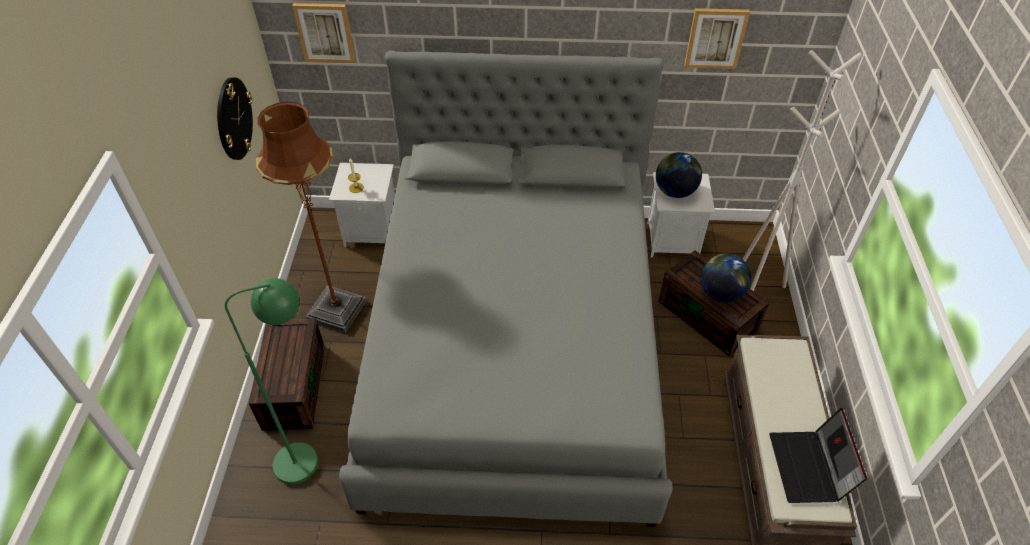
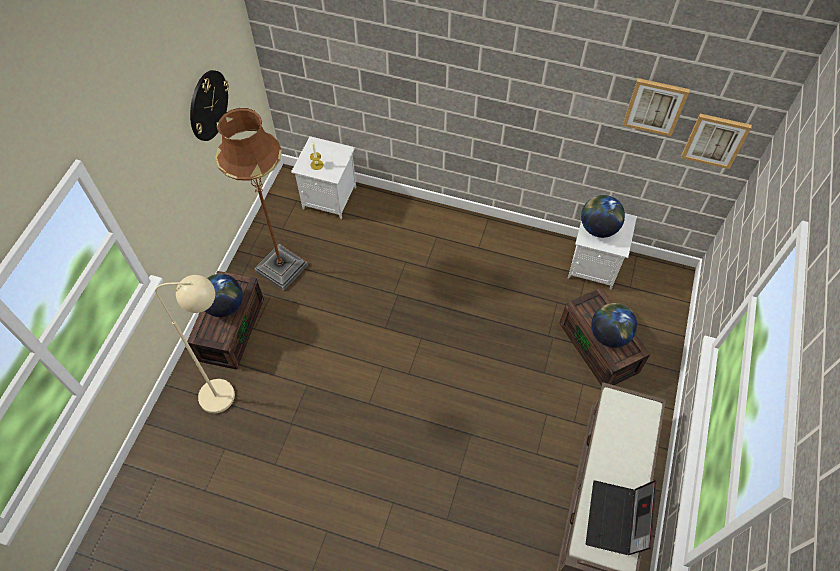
camera: 15 degrees right, 10 degrees up
green floor lamp [225,278,318,485] -> beige floor lamp [155,275,235,413]
picture [292,3,356,63] -> picture moved to [681,114,752,169]
grey bed [339,51,673,527] -> none
grey clothes rack [742,50,862,291] -> none
none -> globe [205,274,243,317]

